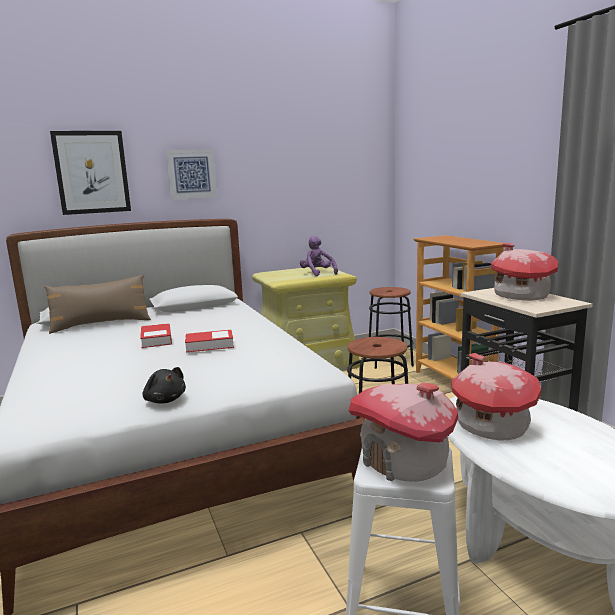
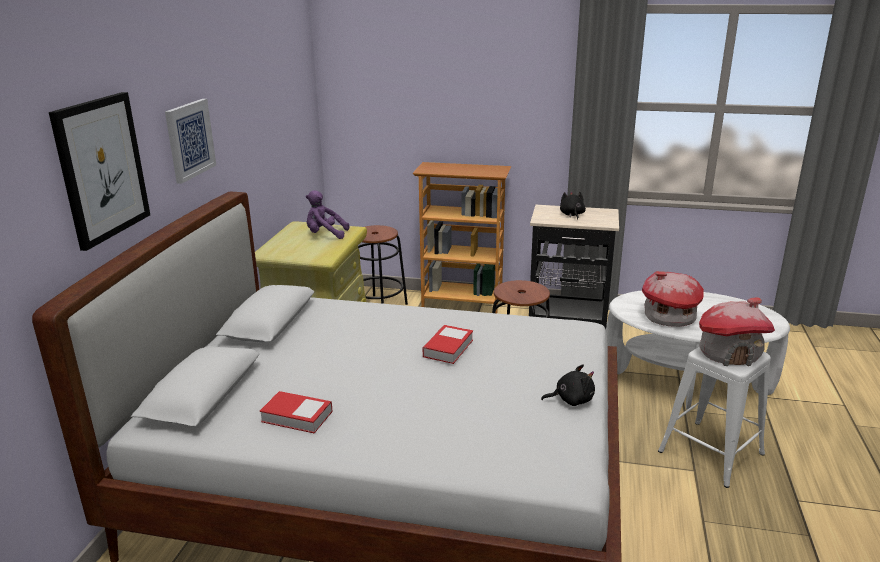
camera: 55 degrees left, 10 degrees up
brown pillow [44,275,151,334] -> none
book [140,323,172,348] -> book moved to [260,391,332,433]
toy house [491,243,559,300] -> black plush toy [560,191,586,220]

